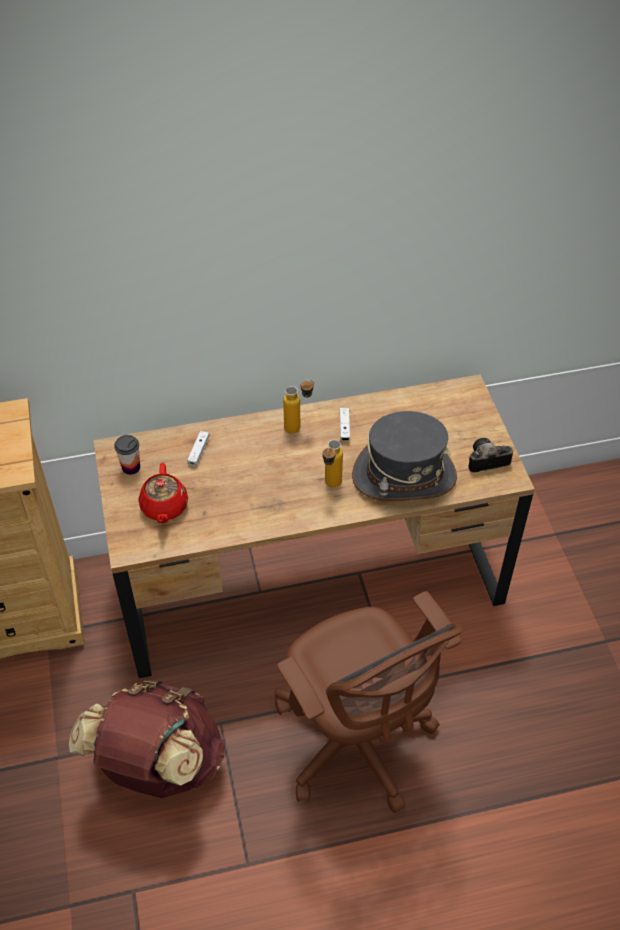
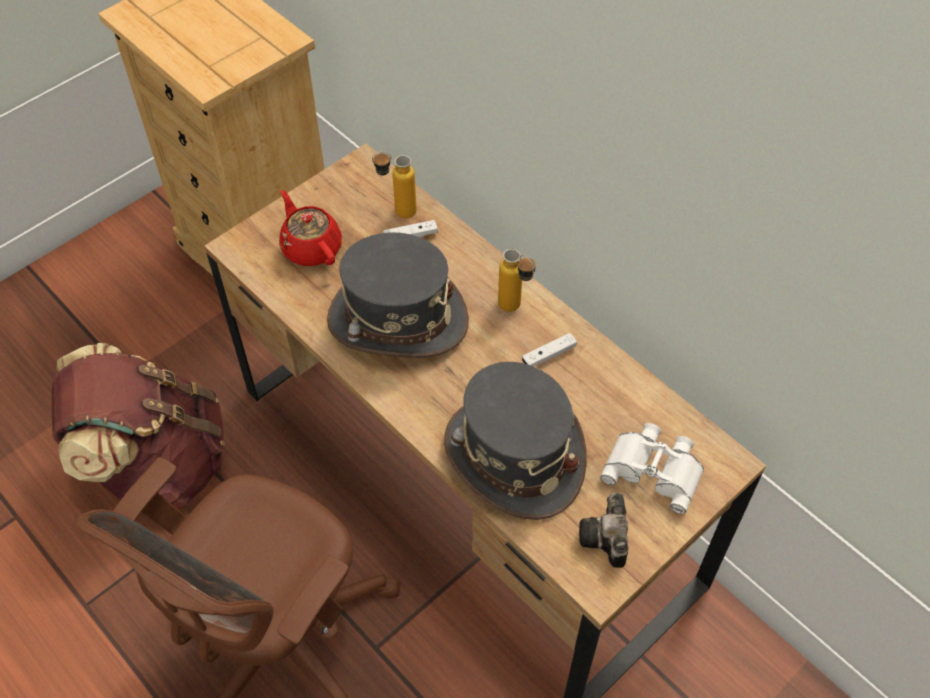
camera: 60 degrees right, 5 degrees up
cup [114,435,140,475] -> none
red teapot [139,463,188,523] -> red teapot turned 90 degrees clockwise [279,190,342,266]
bottle [322,440,343,487] -> bottle moved to [372,151,417,218]
camera [468,438,513,472] -> camera turned 135 degrees counterclockwise [579,493,628,568]
none -> grey hat [327,232,469,358]
none -> white binoculars [600,423,704,514]

